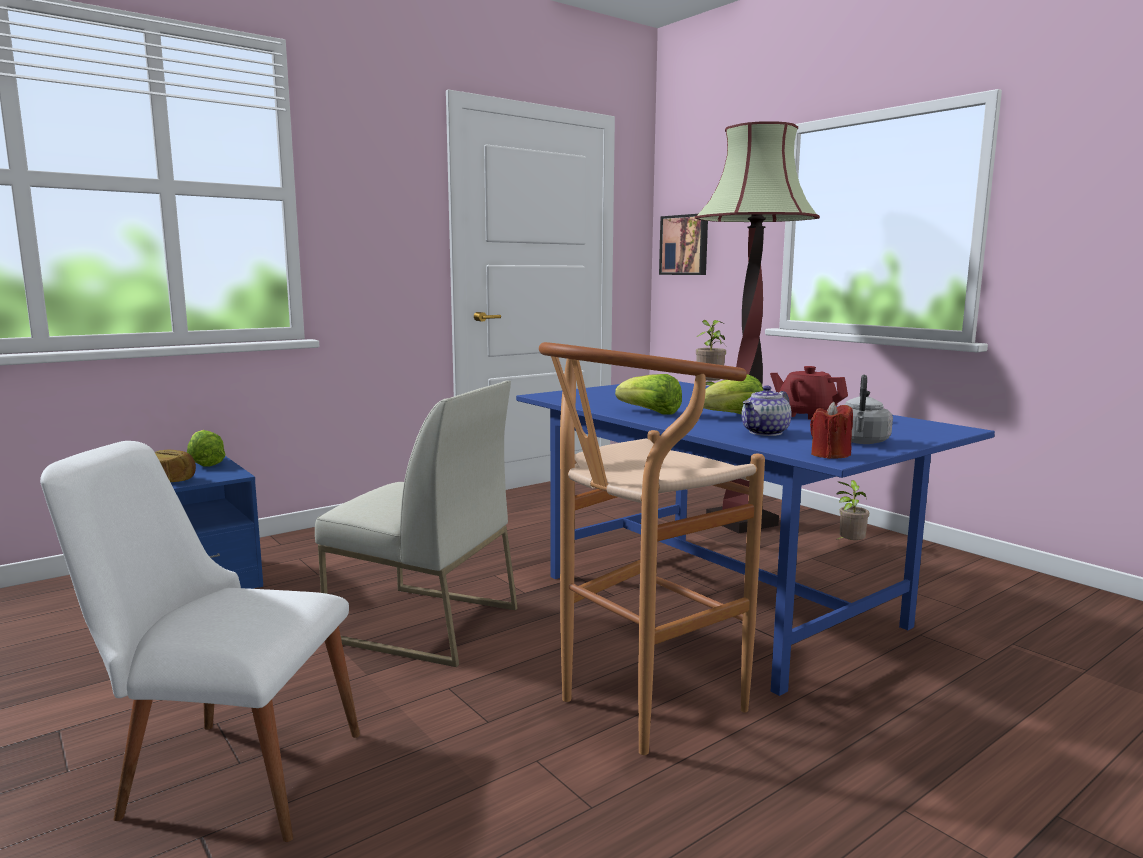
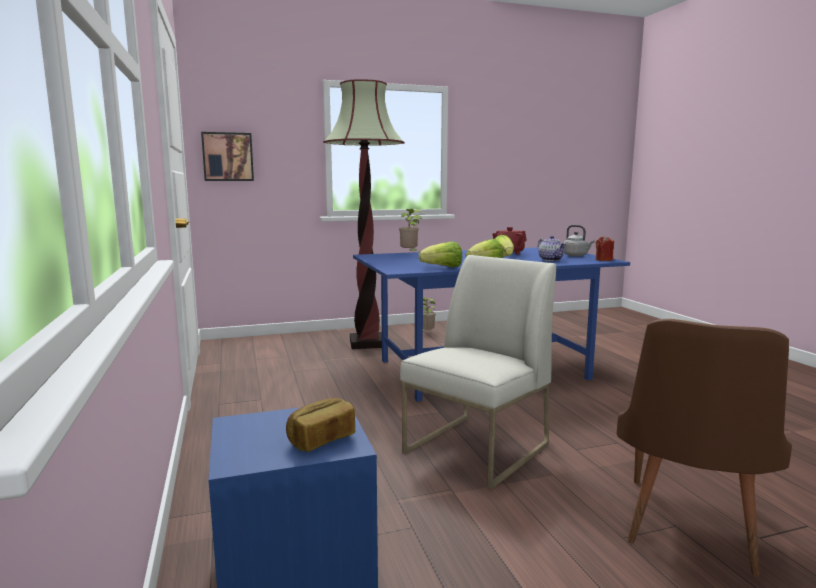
camera: 70 degrees left, 0 degrees up
white chair [40,441,360,842] -> brown chair [617,319,792,577]
lettuce [187,430,225,467] -> lettuce moved to [419,242,462,267]
brown stool [539,342,765,755] -> none

